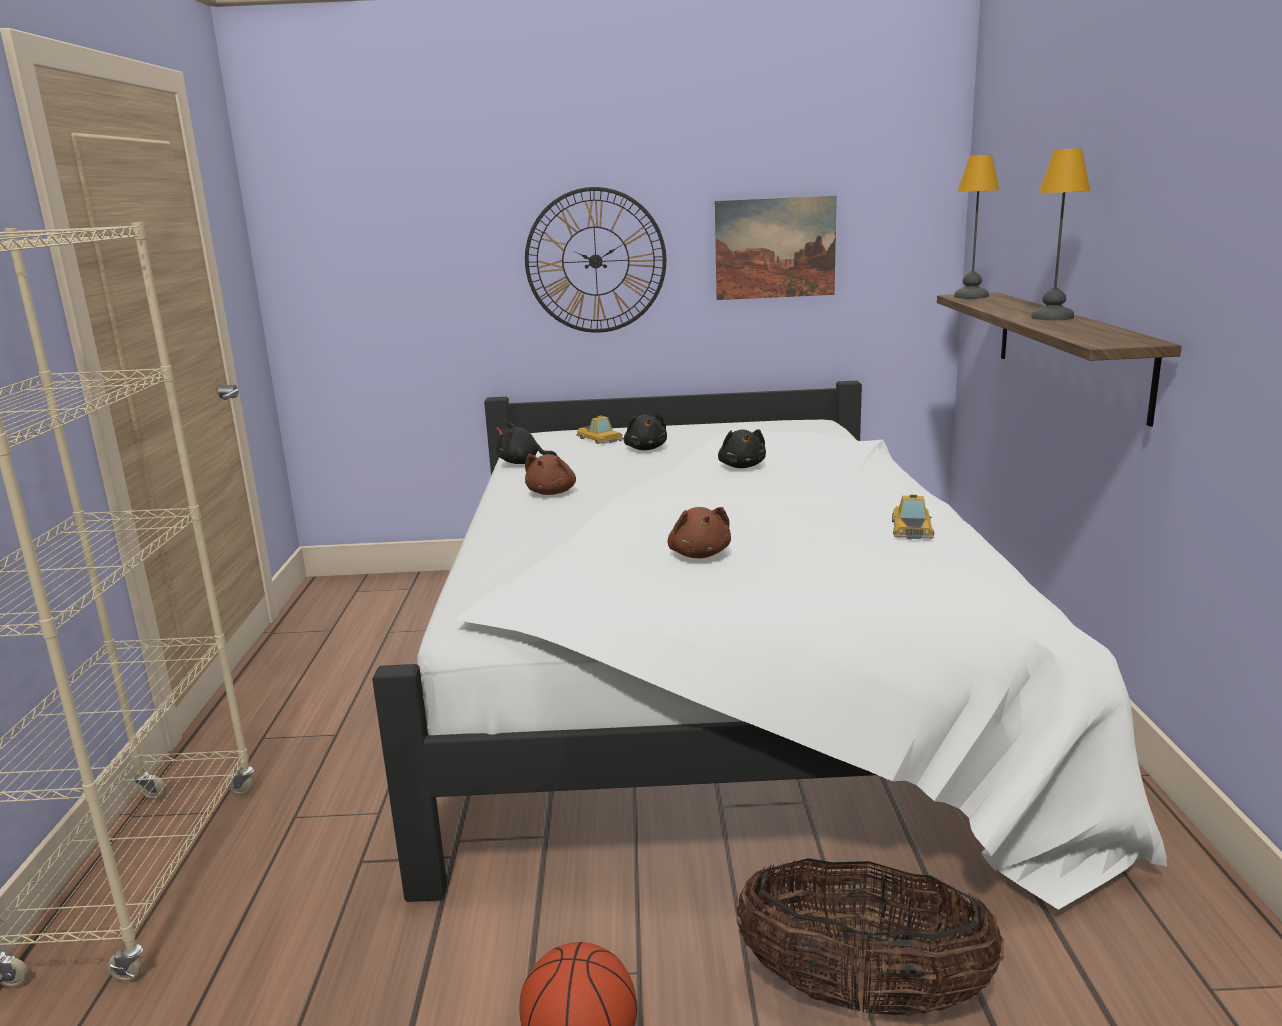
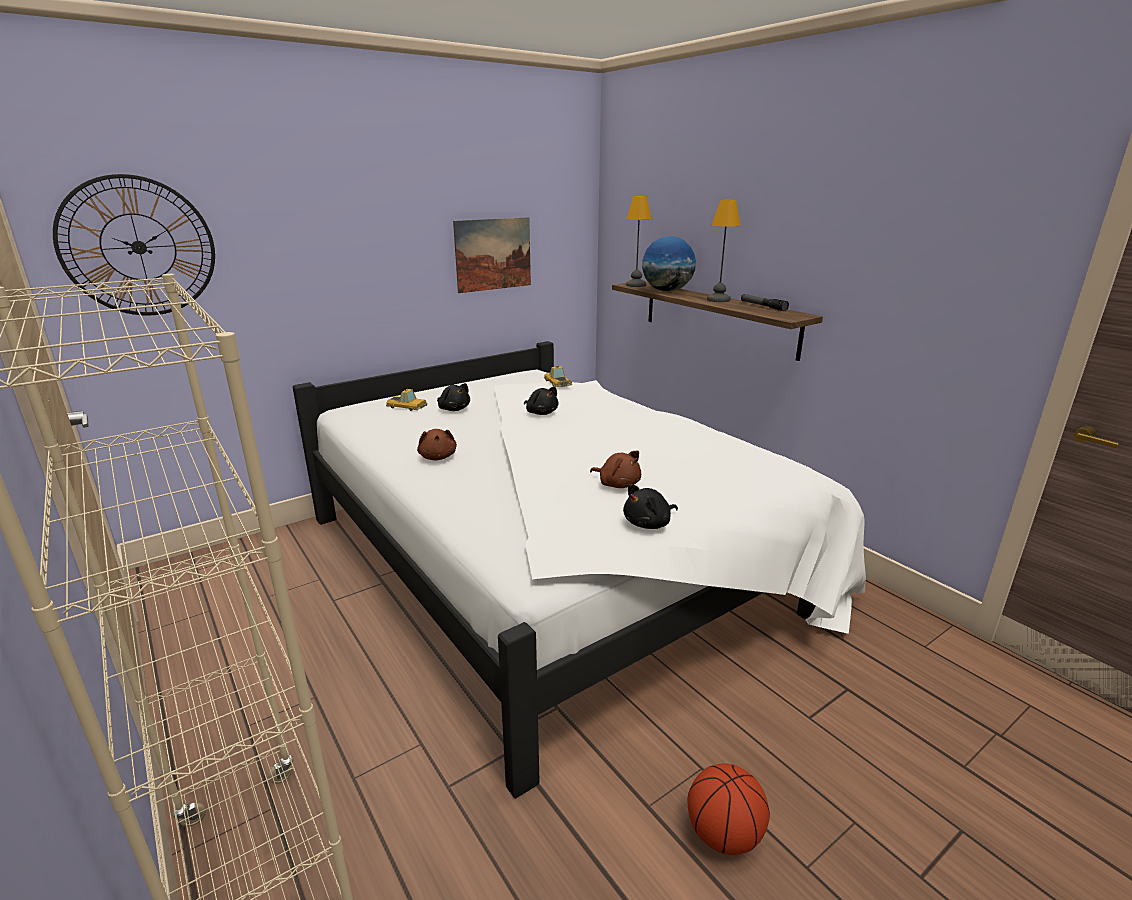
camera: 35 degrees left, 5 degrees up
black plush toy [496,422,557,464] -> black plush toy moved to [623,484,678,529]
wall clock [525,187,666,333] -> wall clock moved to [53,174,215,316]
basket [737,858,1004,1016] -> none
toy car [892,494,934,539] -> toy car moved to [544,366,573,387]
none -> globe [642,236,696,292]
none -> flashlight [741,294,789,311]

